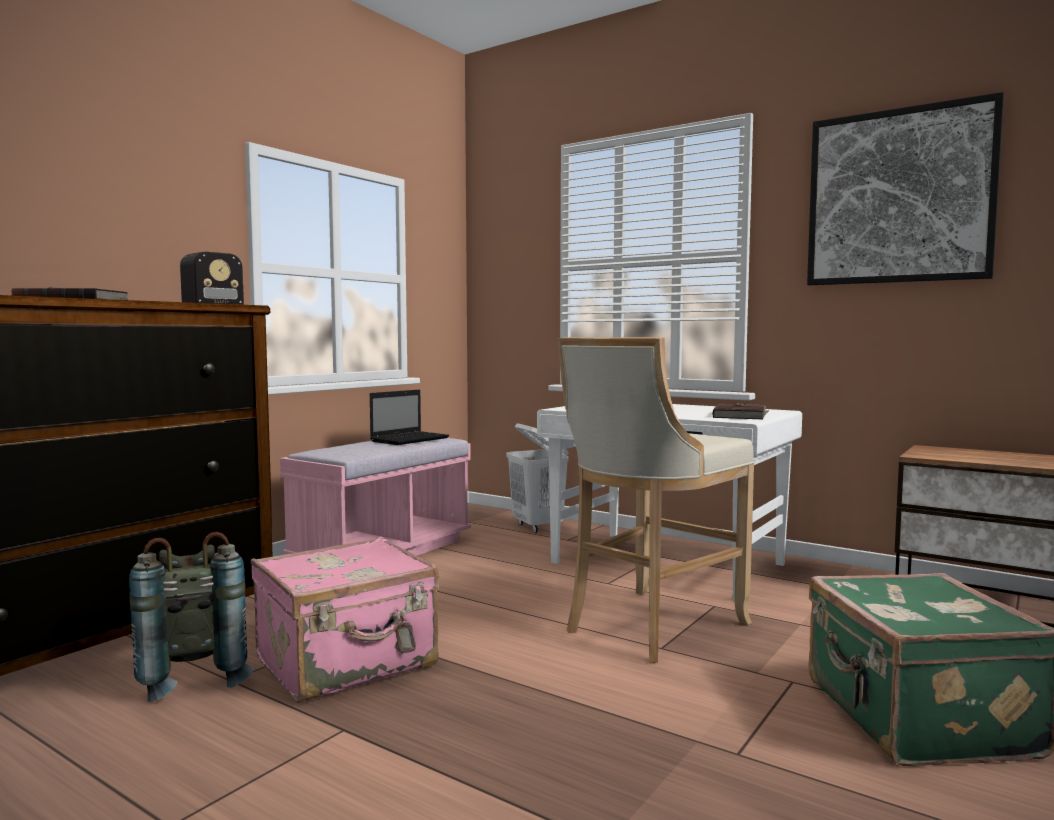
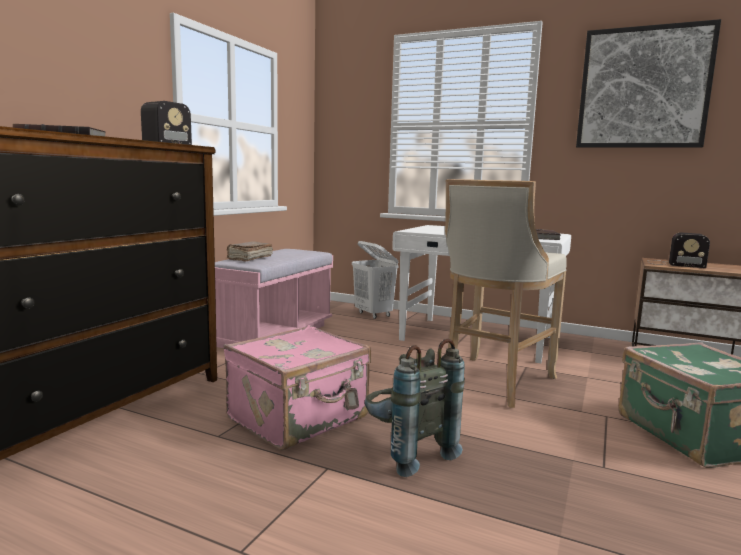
camera: 10 degrees left, 5 degrees up
grey backpack [129,532,254,702] -> grey backpack moved to [364,339,465,477]
laptop [370,390,449,445] -> none
none -> brown book [227,241,273,262]
none -> radio [647,233,710,268]

